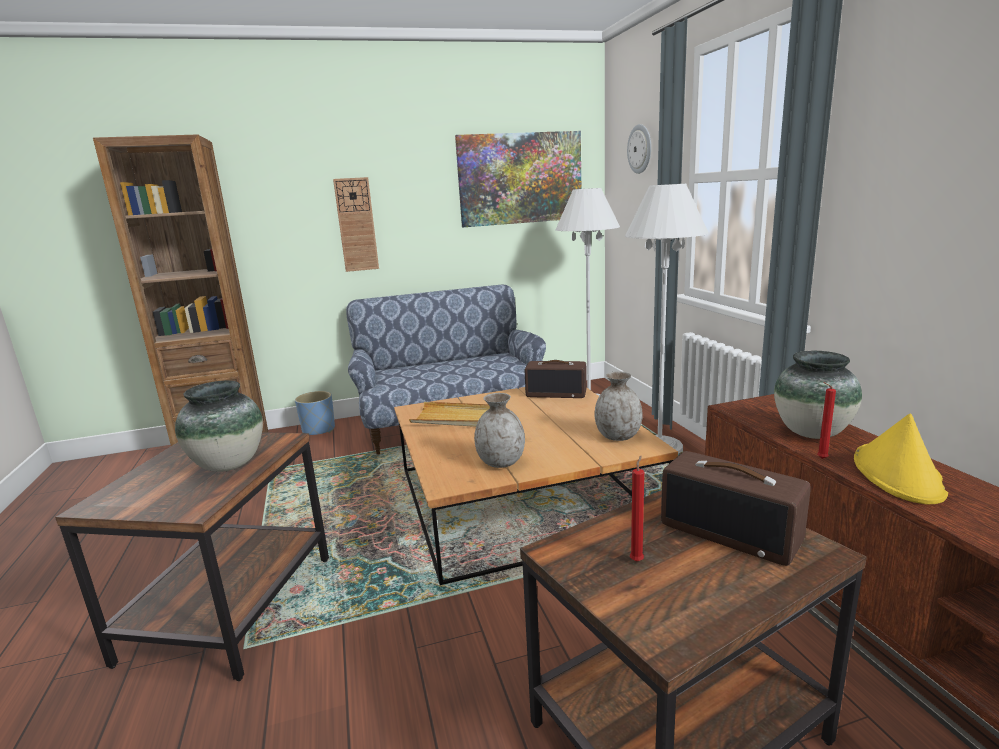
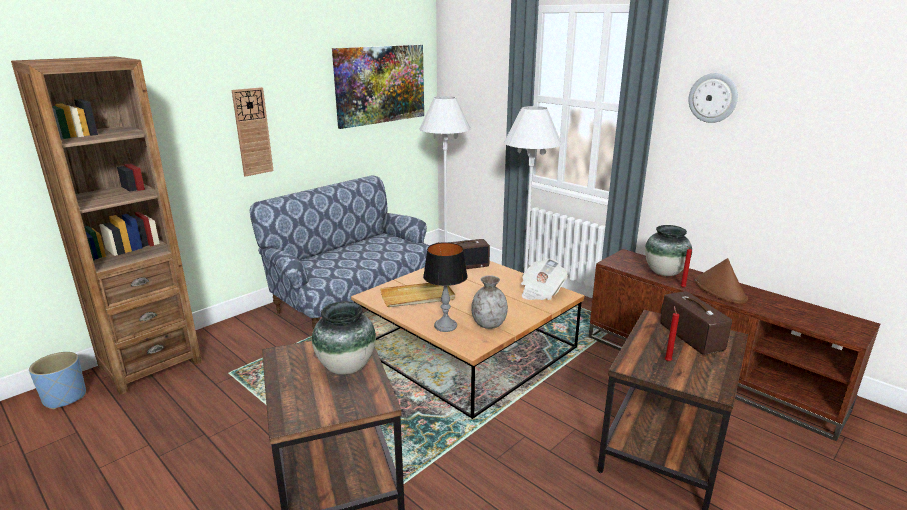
camera: 30 degrees left, 5 degrees up
blue planter [295,391,335,435] -> blue planter moved to [29,352,86,409]
grey vase [594,371,643,441] -> newspaper [521,259,568,300]
wall clock [627,124,651,174] -> wall clock moved to [688,73,738,123]
radio [661,451,811,566] -> radio turned 120 degrees counterclockwise [660,291,732,355]
yellow hat [854,413,948,504] -> brown hat [694,258,748,304]
none -> table lamp [423,242,468,332]

